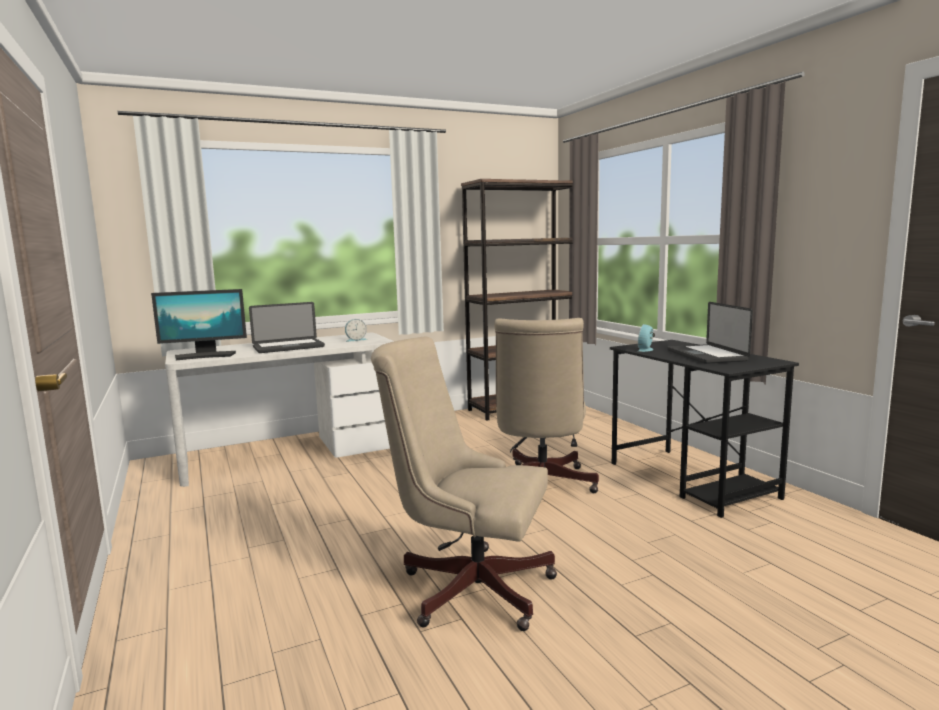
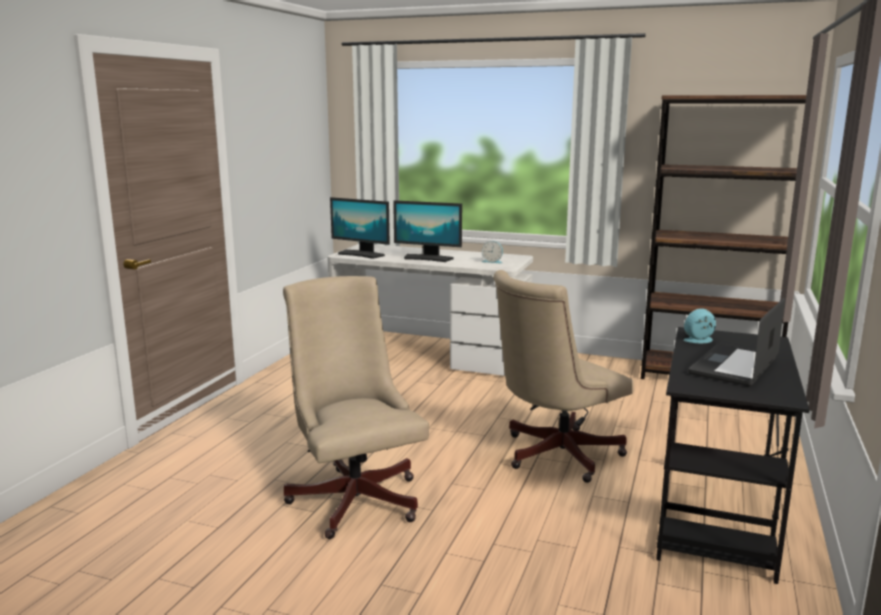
camera: 45 degrees right, 5 degrees up
laptop [249,302,325,353] -> monitor [393,200,462,262]

